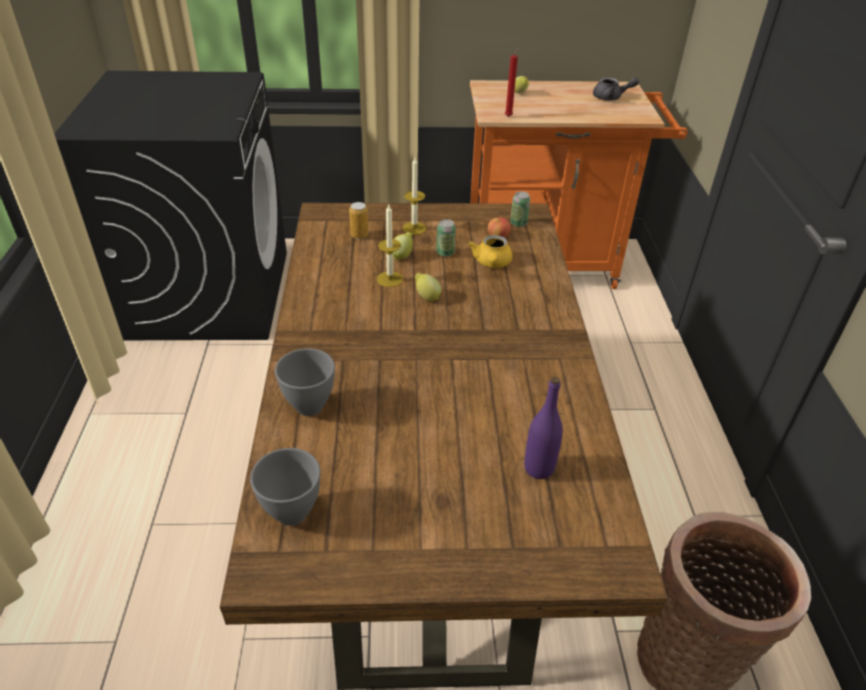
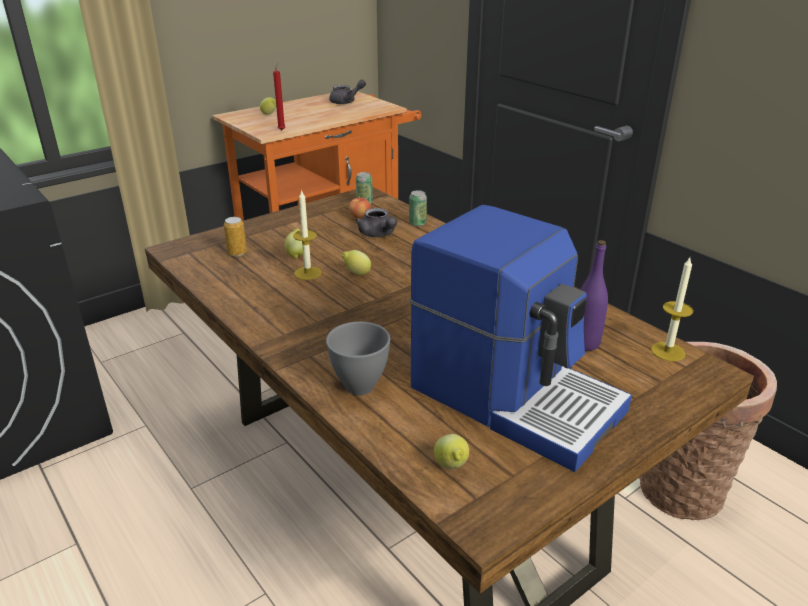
camera: 35 degrees left, 10 degrees down
grey bowl [250,448,321,526] -> lemon [434,434,469,469]
candle [402,158,426,235] -> candle moved to [651,258,693,361]
can [436,219,456,257] -> can moved to [409,190,427,226]
yellow teapot [468,235,512,268] -> grey teapot [355,208,397,237]
none -> coffee machine [410,205,632,472]

